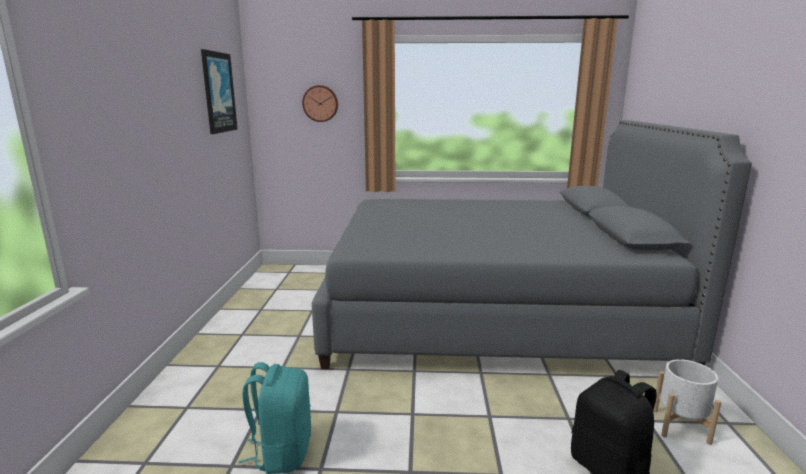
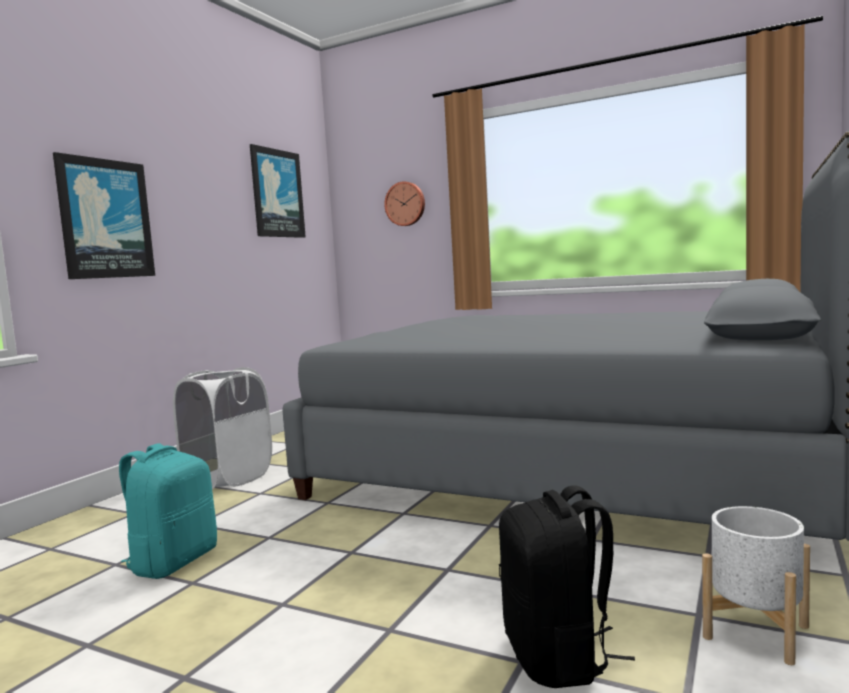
camera: 25 degrees right, 10 degrees down
none -> picture [53,152,155,279]
none -> white laundry basket [173,367,272,489]

